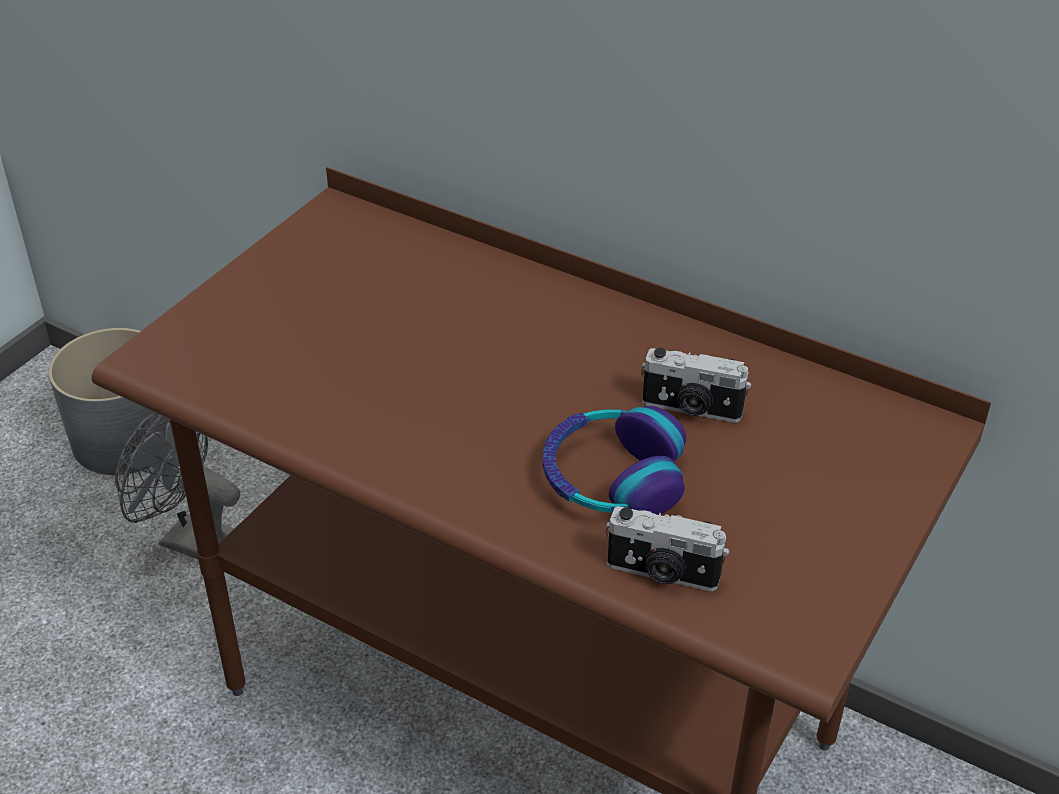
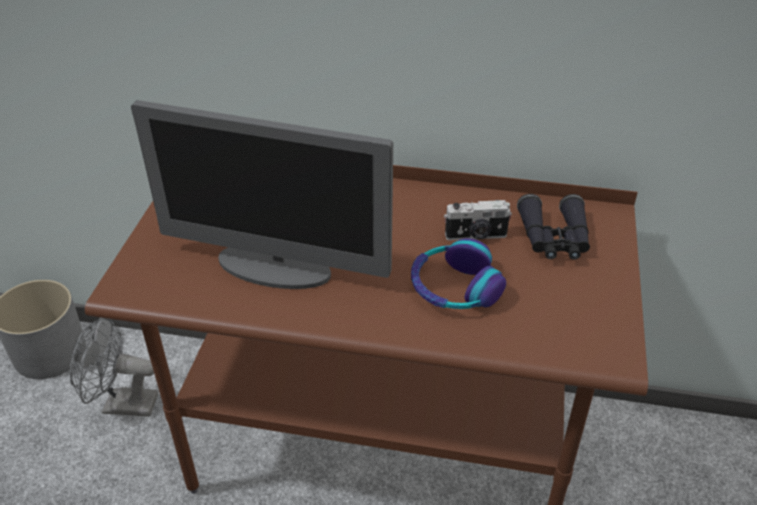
camera: 20 degrees left, 0 degrees up
camera [605,506,729,592] -> none
none -> monitor [131,100,393,289]
none -> black binoculars [517,194,590,260]

